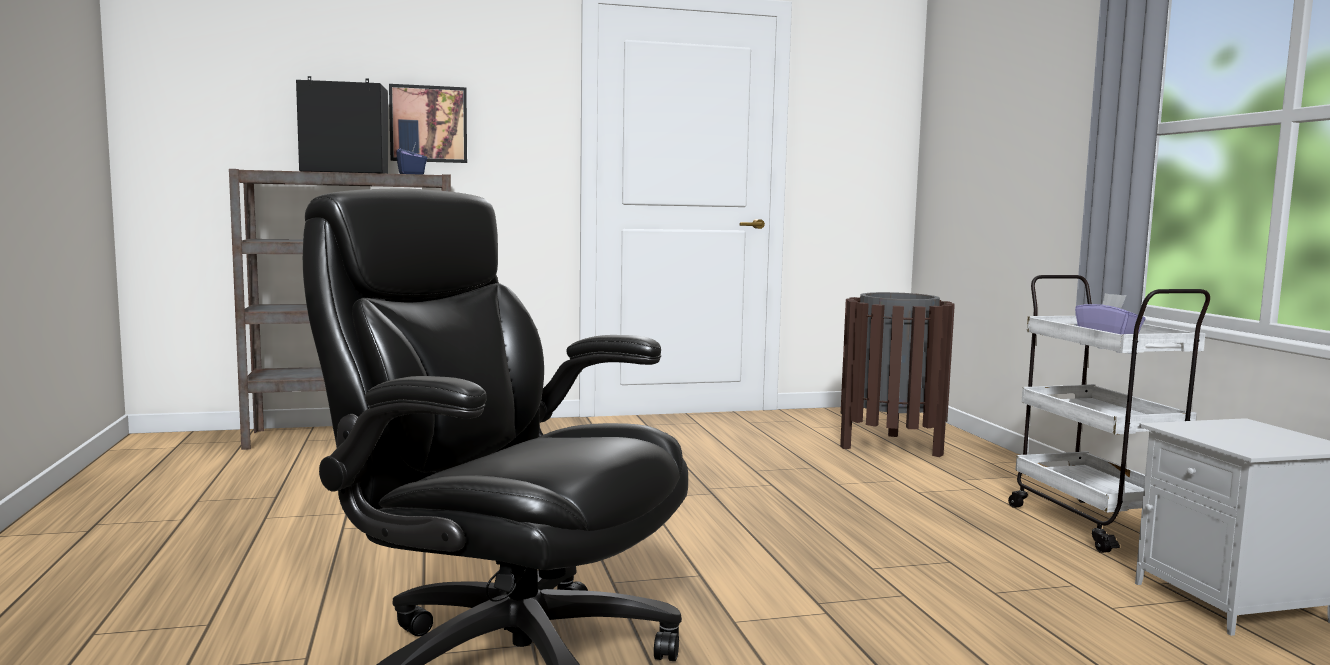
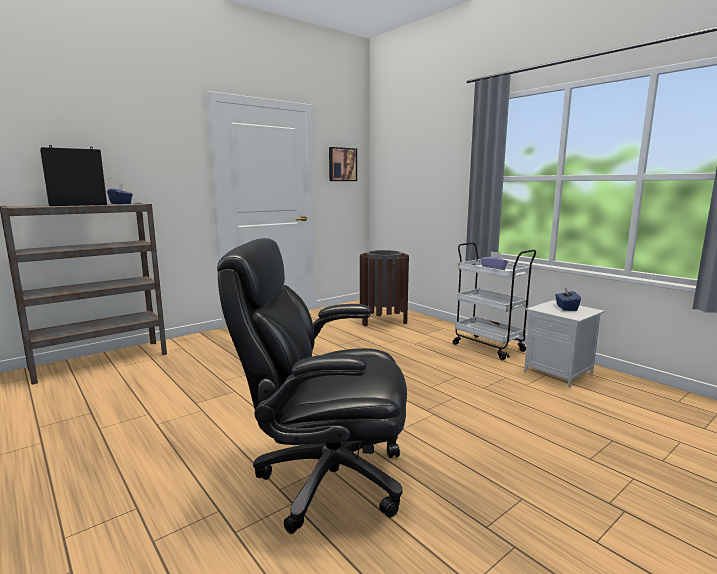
camera: 25 degrees left, 5 degrees up
picture [389,84,467,163] -> picture moved to [329,147,357,181]
none -> blue tissue box [555,288,581,311]

